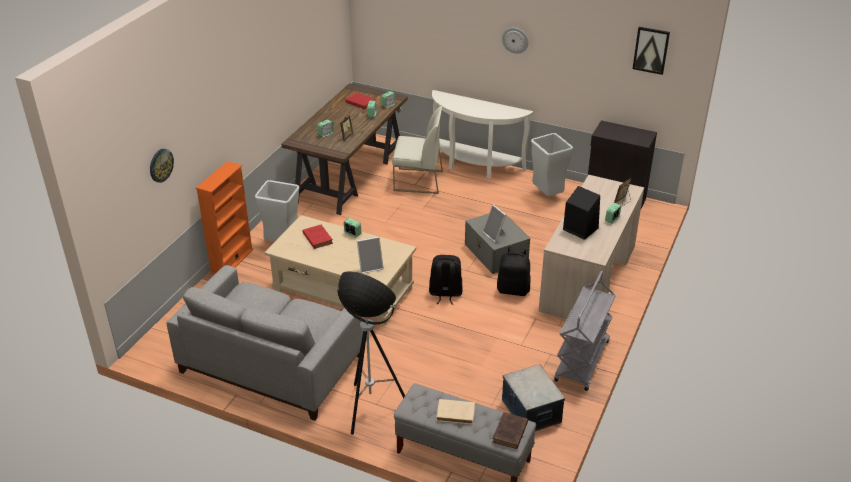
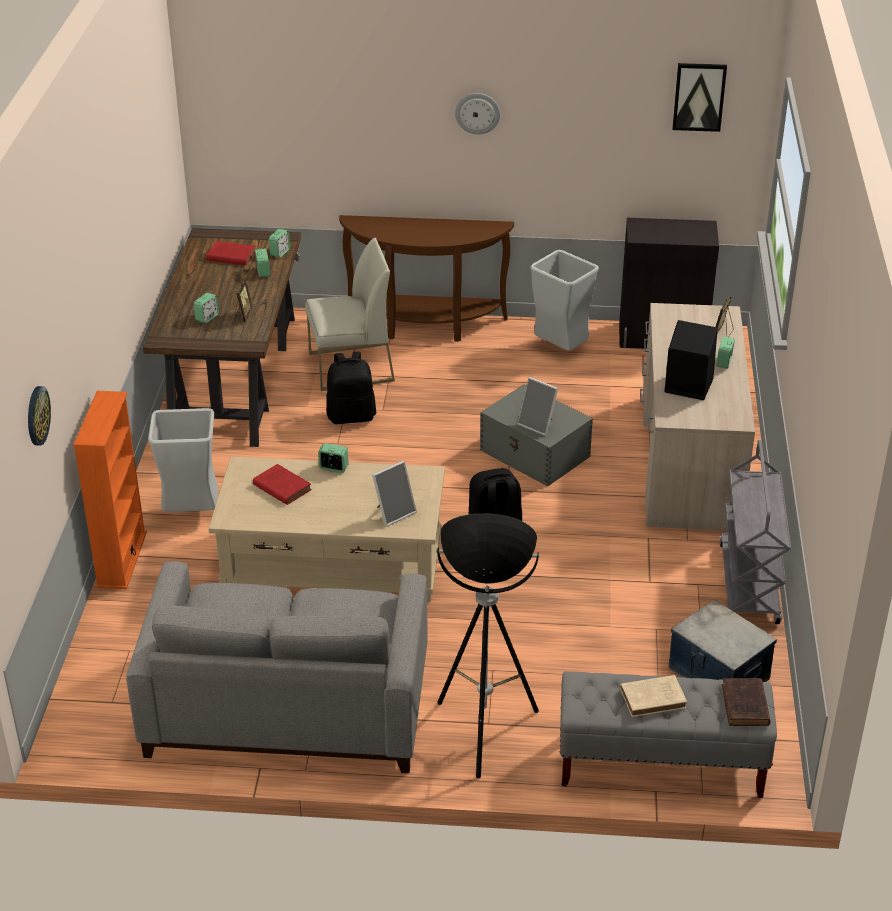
camera: 20 degrees left, 0 degrees up
white console table [432,90,533,179] -> brown console table [339,215,514,342]
black backpack [497,247,530,296] -> black backpack moved to [326,352,376,424]

